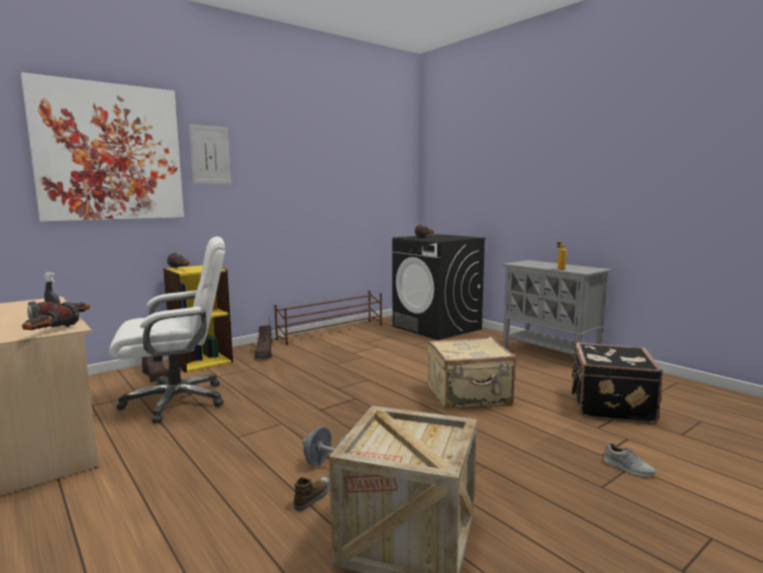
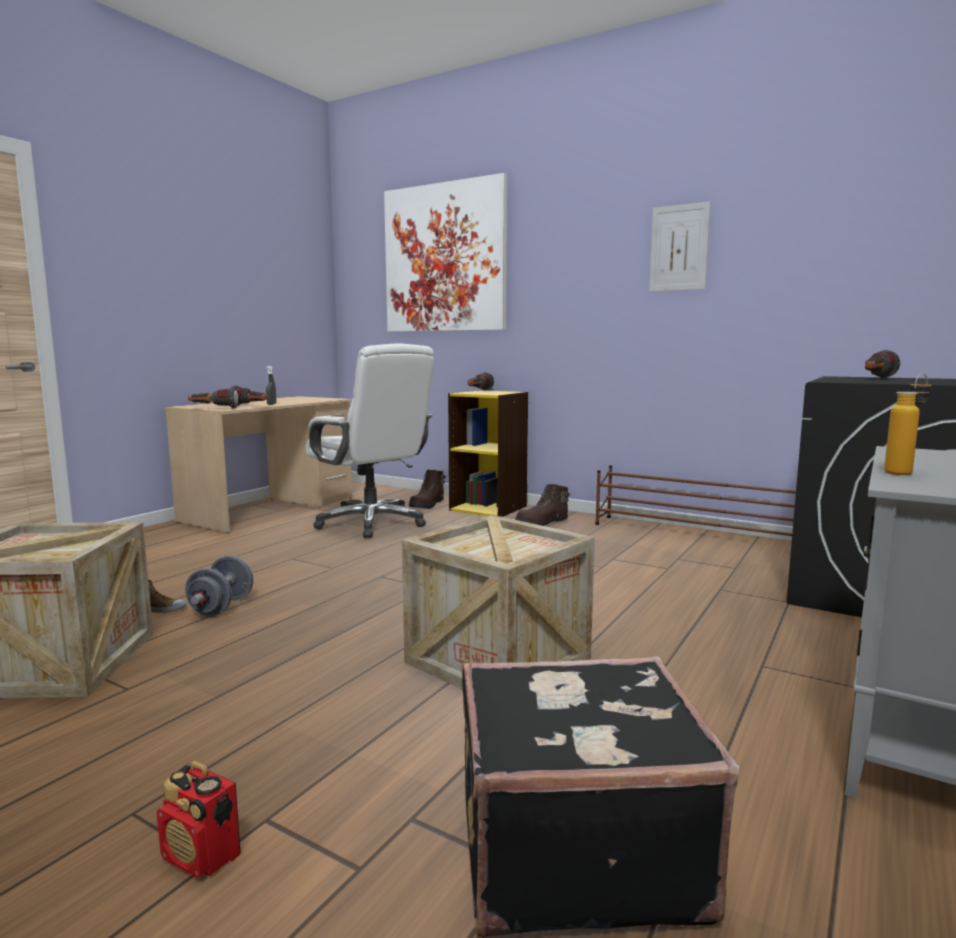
camera: 70 degrees right, 0 degrees up
picture [189,125,231,184] -> picture moved to [649,202,710,292]
beige suitcase [428,337,516,409] -> crate [402,515,595,689]
grey shoe [604,442,656,477] -> radio [157,761,240,879]

